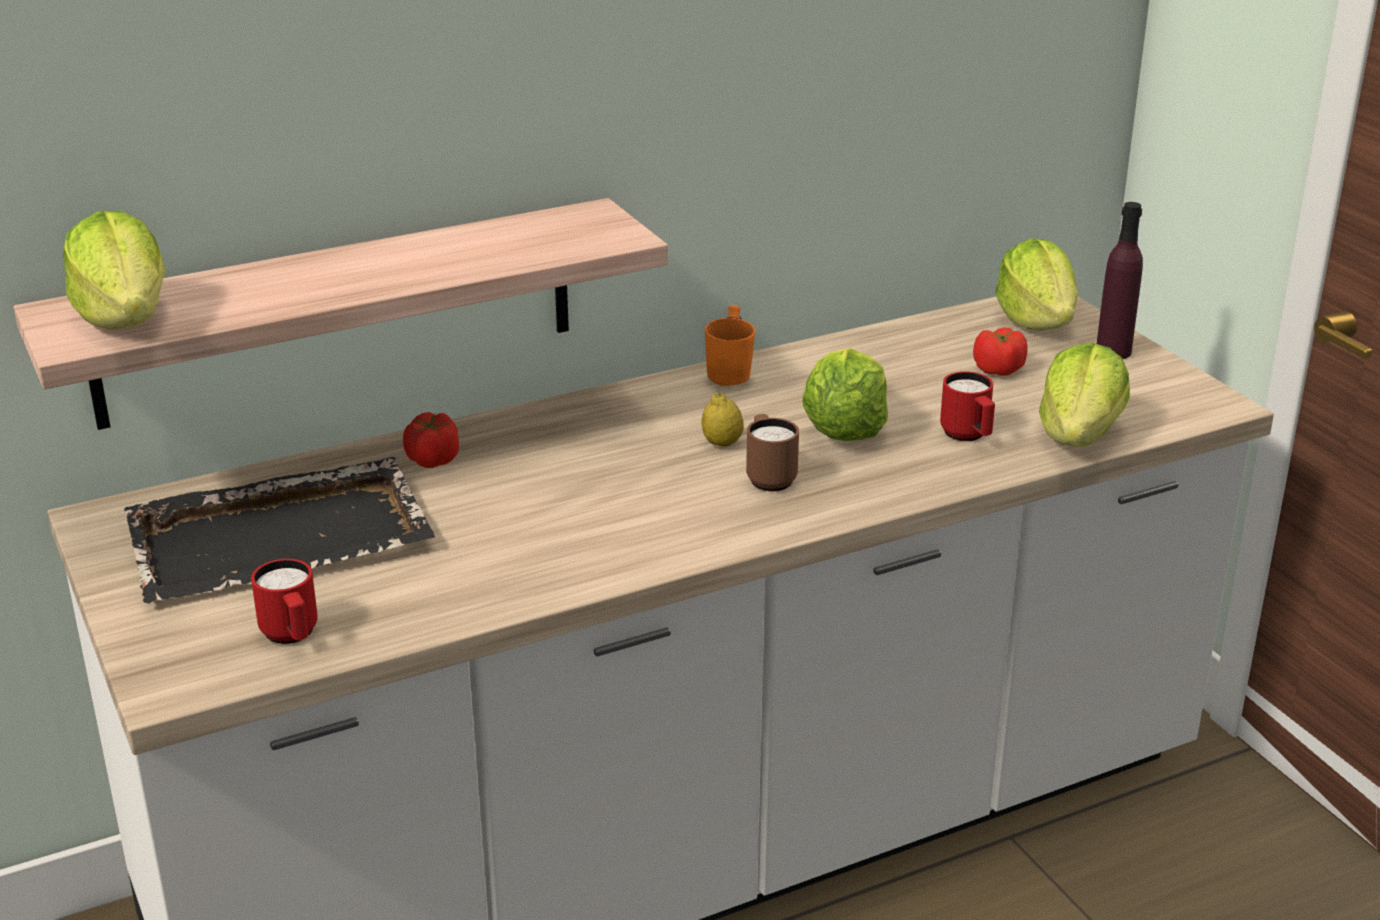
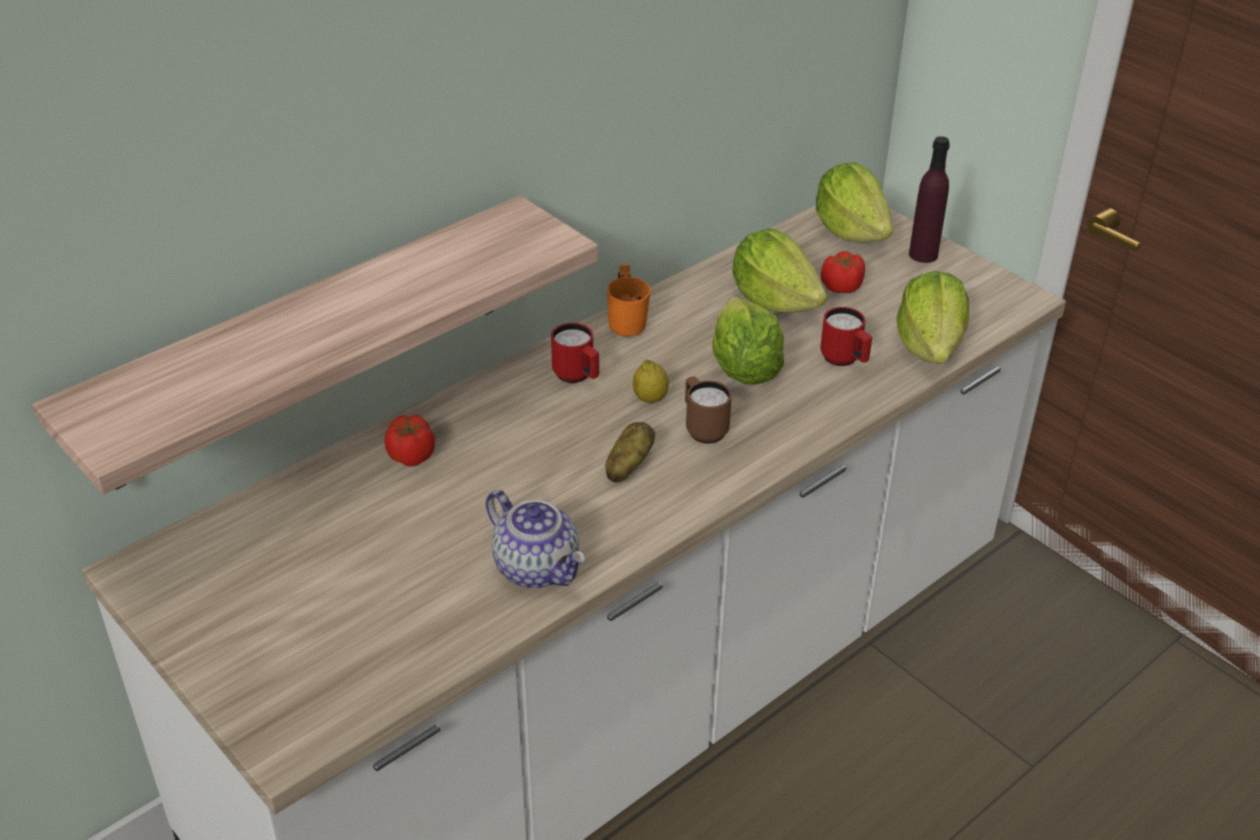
camera: 15 degrees left, 10 degrees up
lettuce [63,211,166,329] -> lettuce moved to [732,228,828,313]
black tray [124,457,435,604] -> none
red mug [251,559,318,644] -> red mug moved to [551,323,599,383]
none -> teapot [486,490,586,588]
none -> potato [605,422,655,482]

